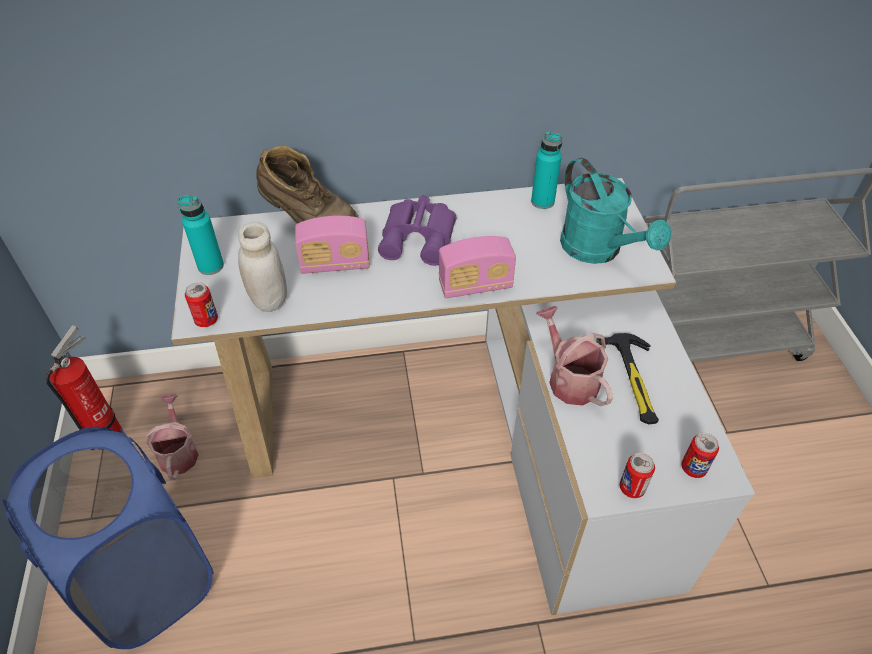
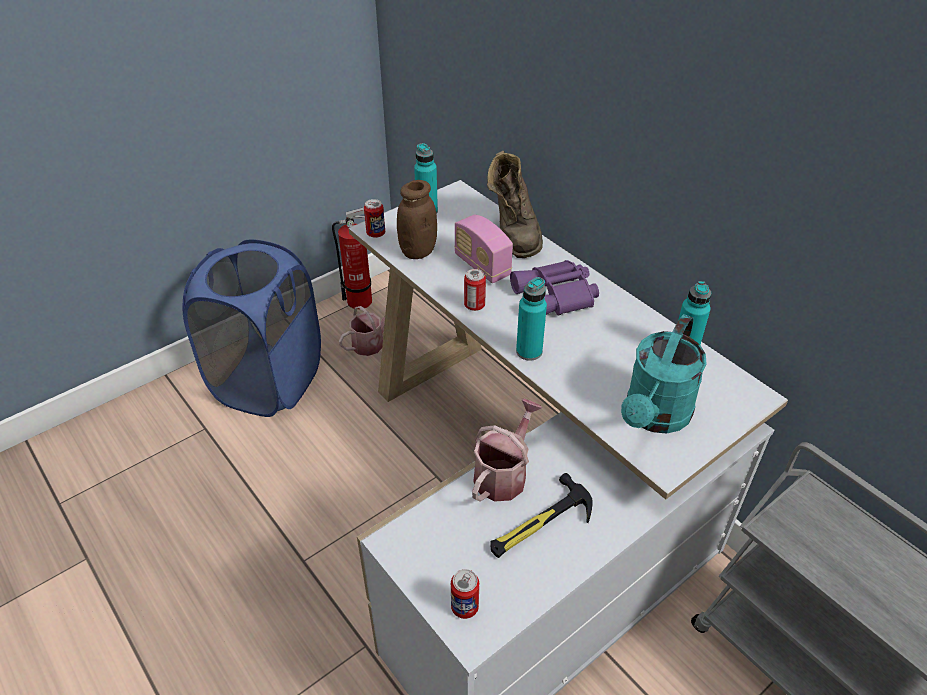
camera: 60 degrees right, 5 degrees down
white jar [238,222,287,312] -> brown jar [397,180,437,259]
radio [438,236,516,298] -> turquoise bottle [516,277,547,361]
can [619,453,655,498] -> can moved to [464,269,486,311]

